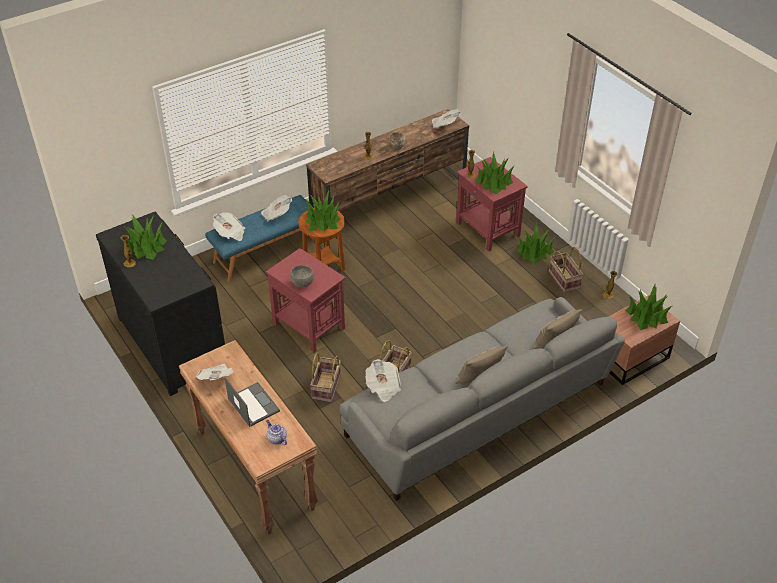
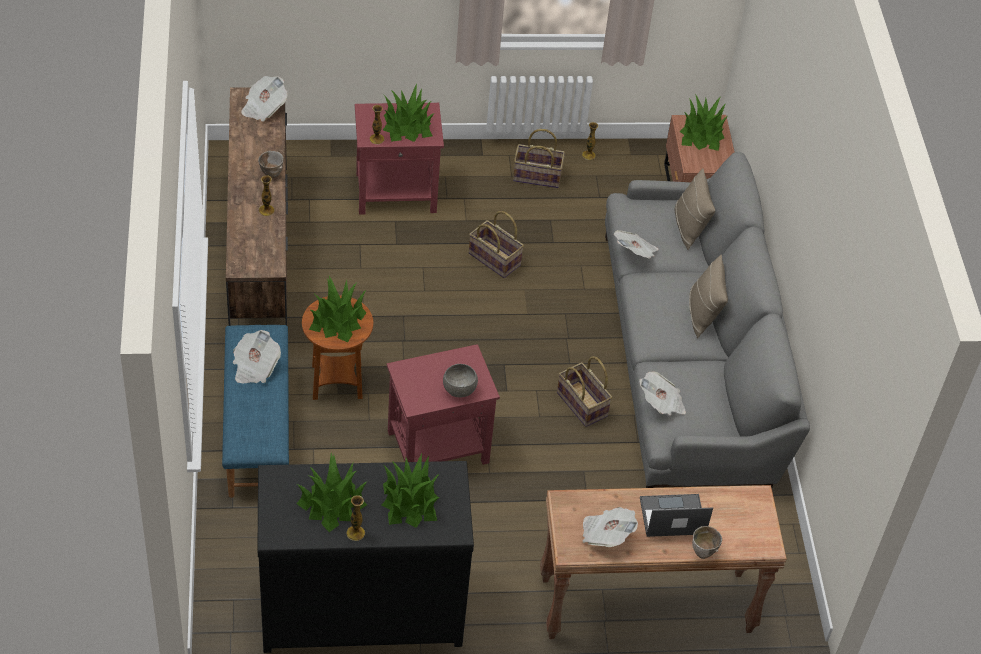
camera: 65 degrees left, 5 degrees up
newspaper [213,212,245,241] -> newspaper moved to [614,230,659,259]
teapot [266,420,287,445] -> none
basket [310,353,341,403] -> basket moved to [469,211,524,278]
potted plant [516,223,555,264] -> potted plant moved to [381,454,440,528]
none -> bowl [692,526,722,559]

